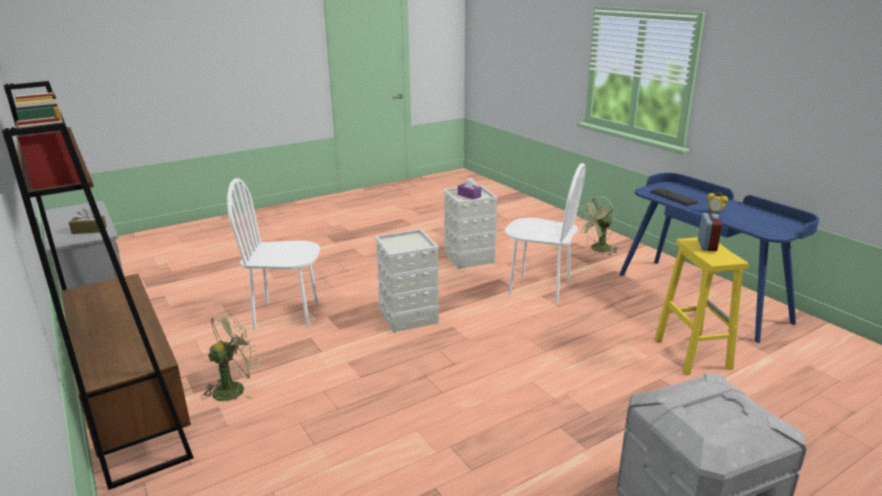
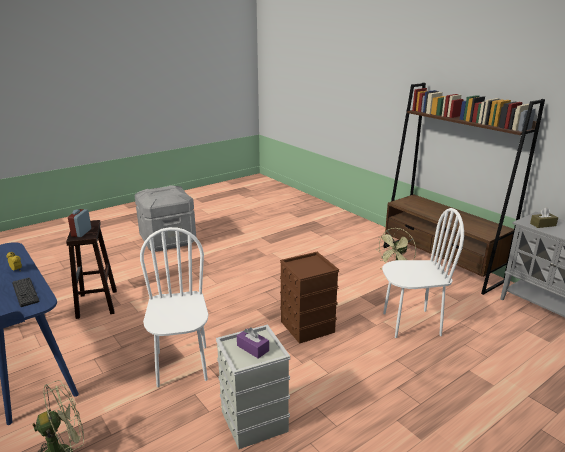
camera: 175 degrees right, 0 degrees up
grey storage box [375,229,440,333] -> brown storage box [280,252,339,344]
white chair [505,163,585,305] -> white chair turned 60 degrees clockwise [140,227,208,387]
yellow stool [655,237,749,375] -> brown stool [66,220,117,319]

